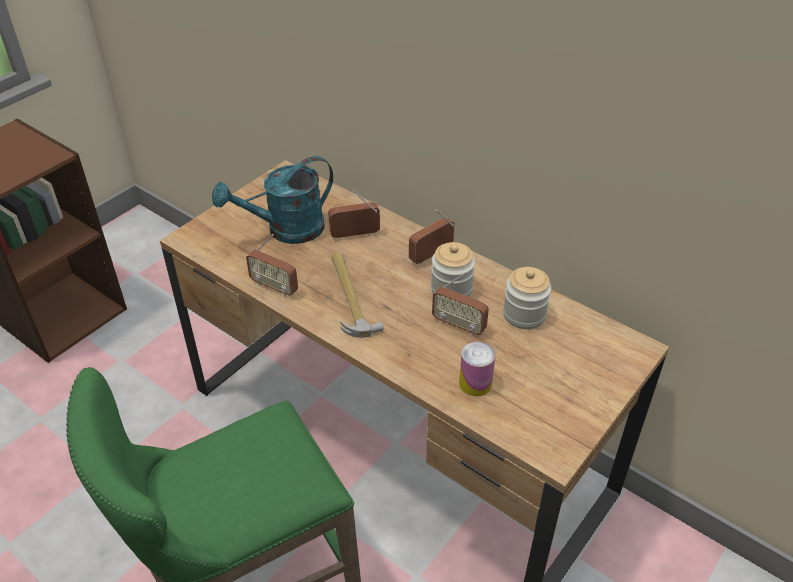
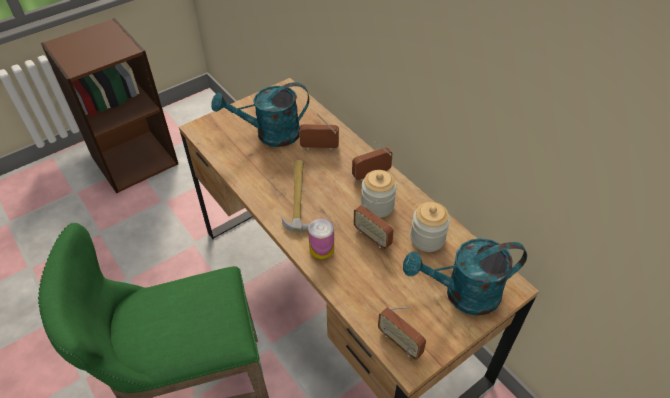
camera: 15 degrees right, 5 degrees up
radio [246,234,298,297] -> radio moved to [378,306,426,360]
can [459,342,495,396] -> can moved to [308,218,334,259]
none -> turquoise watering can [403,238,527,316]

